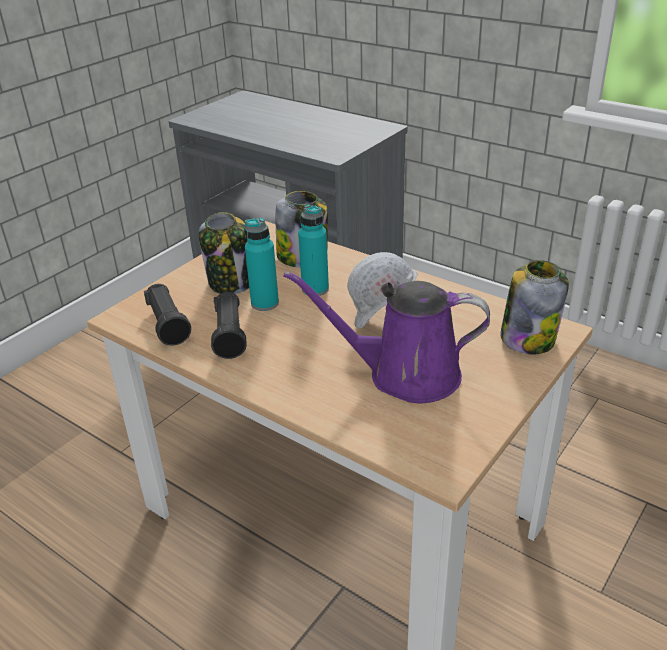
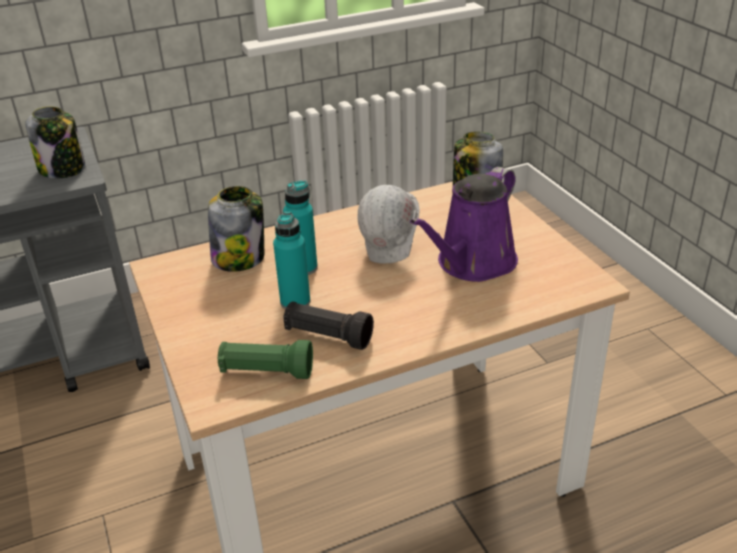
camera: 60 degrees left, 0 degrees up
black flashlight [144,284,191,346] -> green flashlight [218,340,313,379]
jar [198,212,249,294] -> jar moved to [25,106,85,178]

